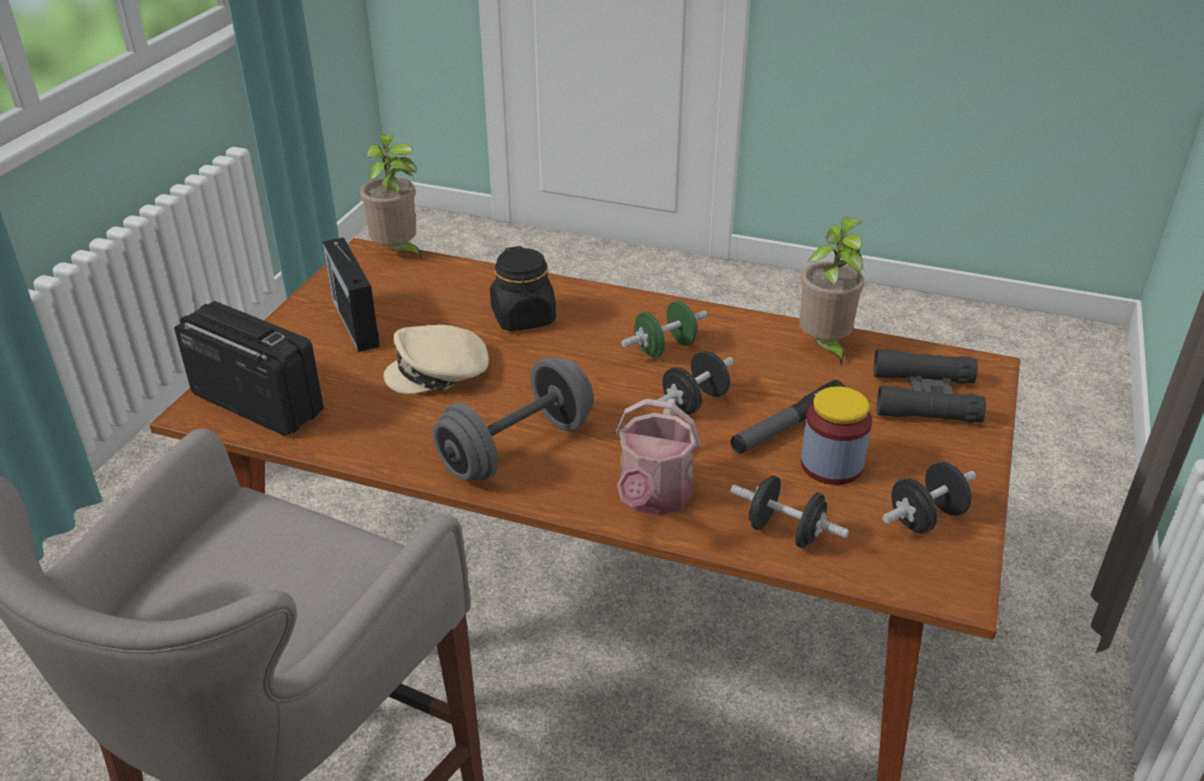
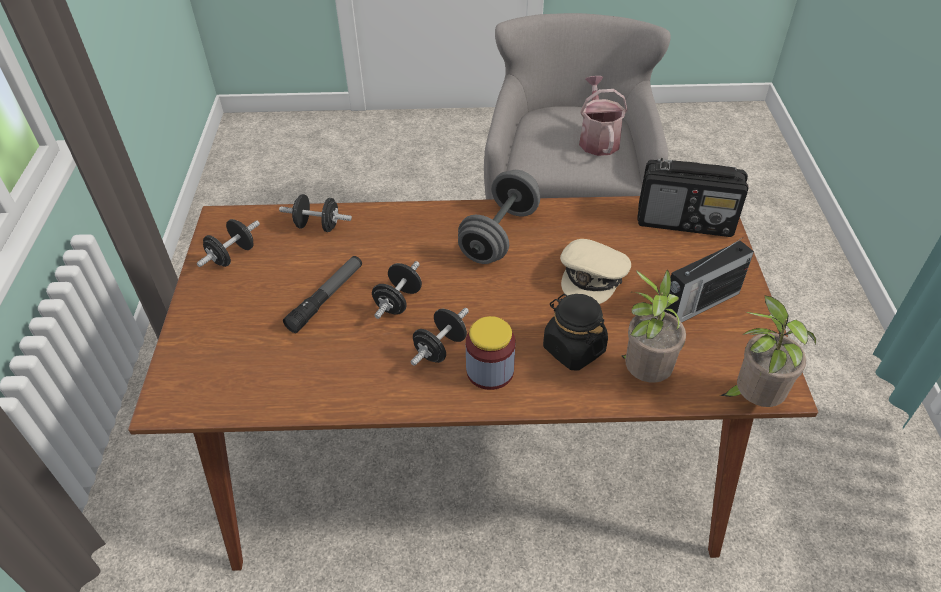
camera: 160 degrees right, 10 degrees up
radio [323,237,380,352] -> radio turned 105 degrees clockwise [664,237,754,323]
beige cap [384,325,489,394] -> beige cap turned 150 degrees clockwise [560,239,631,304]
watering can [615,398,701,515] -> watering can moved to [579,76,628,156]
green dumbbell [621,301,708,358] -> black dumbbell [410,308,469,366]
potted plant [800,217,866,366] -> potted plant moved to [621,270,686,383]
jar [801,386,872,485] -> jar moved to [466,316,515,390]
black binoculars [873,348,986,423] -> none

